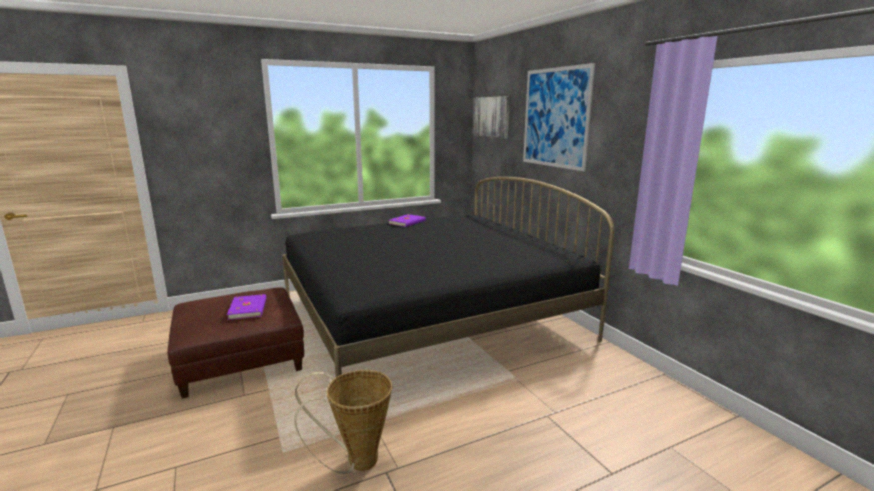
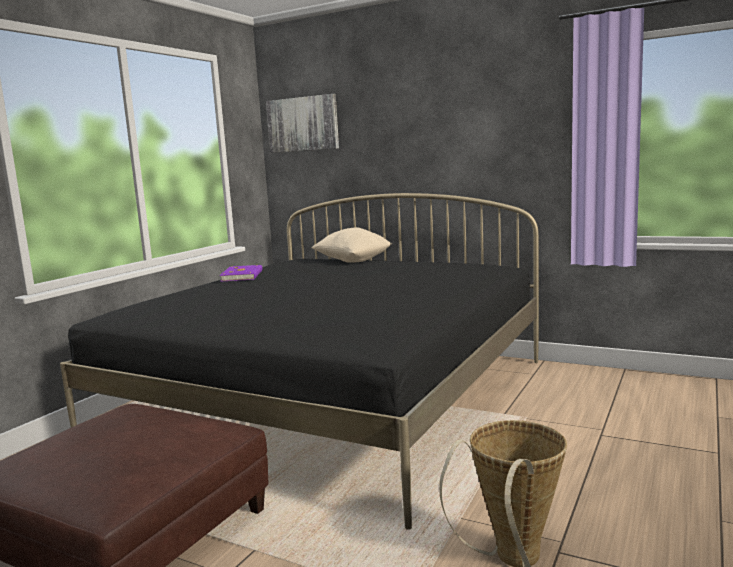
camera: 35 degrees left, 5 degrees down
purple book [227,294,266,320] -> none
picture [523,63,595,171] -> none
none -> beige pillow [311,227,392,263]

